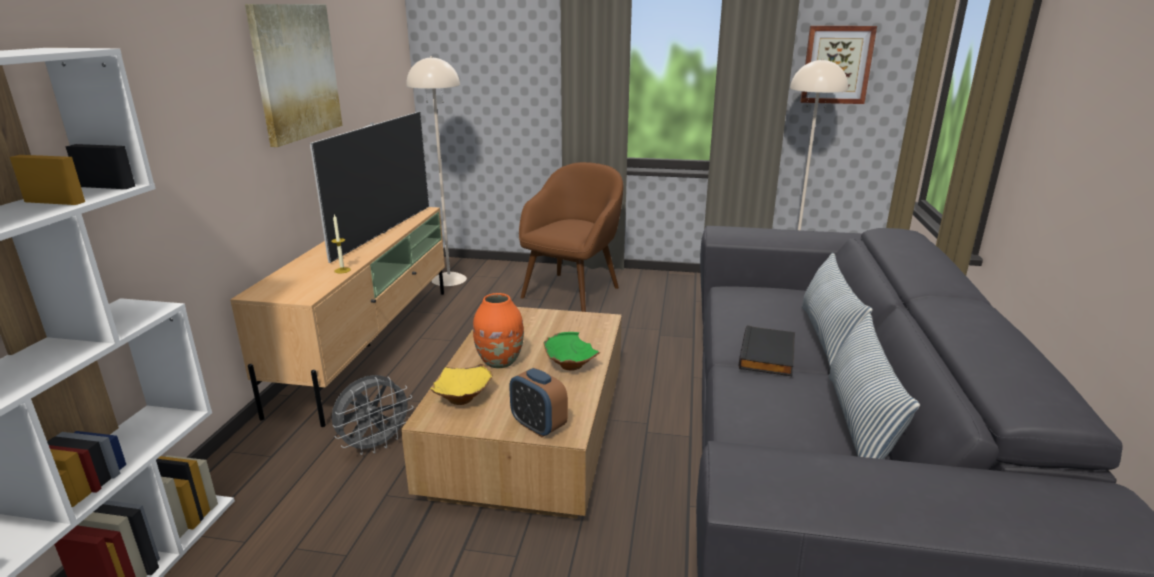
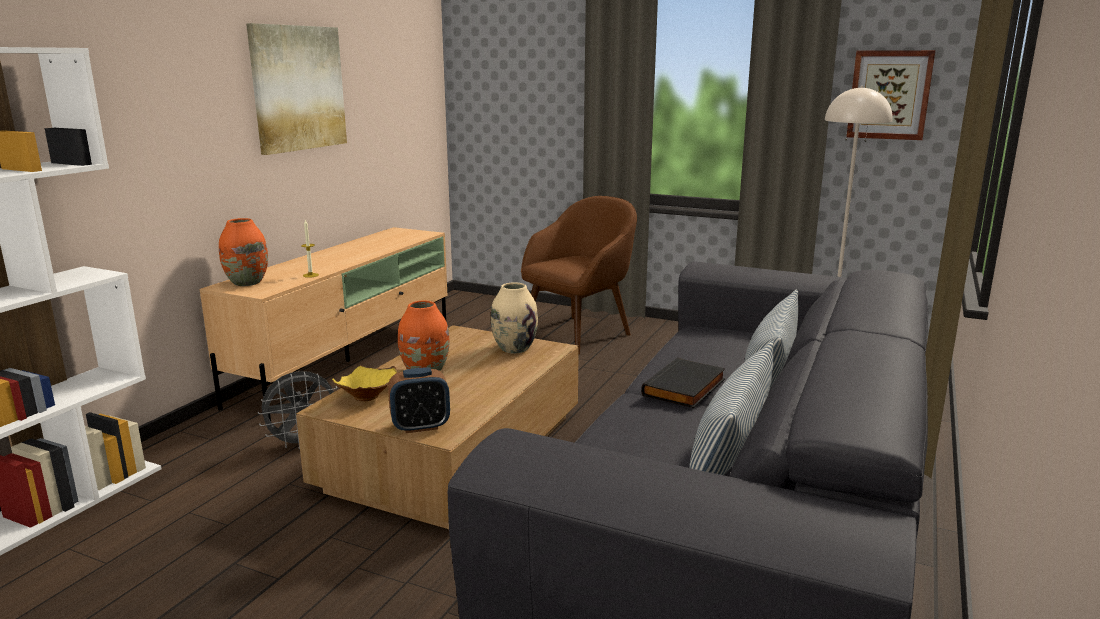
camera: 15 degrees right, 5 degrees down
television [310,112,429,263] -> none
beige floor lamp [406,56,467,286] -> none
alarm clock [509,368,568,437] -> alarm clock turned 75 degrees counterclockwise [388,368,450,433]
green bowl [543,332,600,371] -> none
none -> orange vase [219,218,268,286]
none -> beige vase [491,282,538,353]

